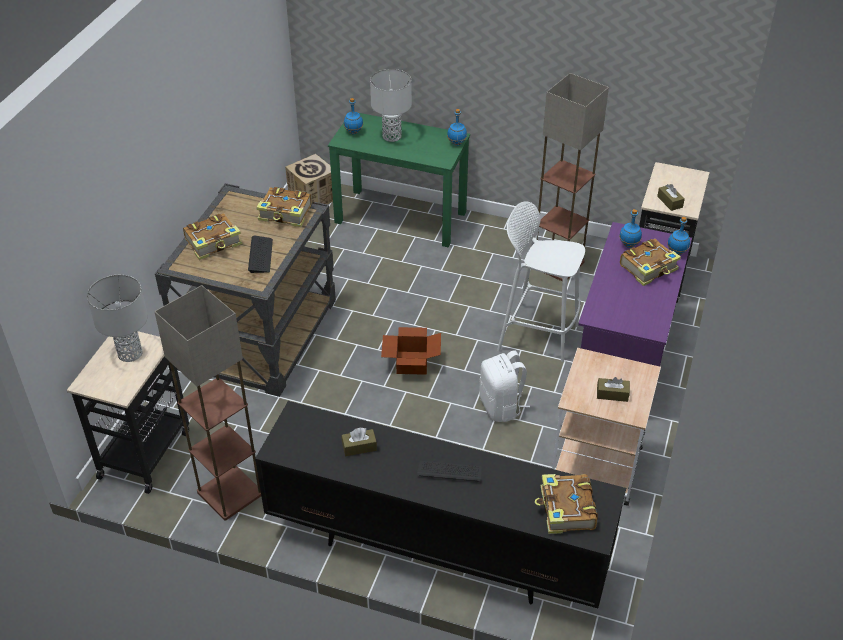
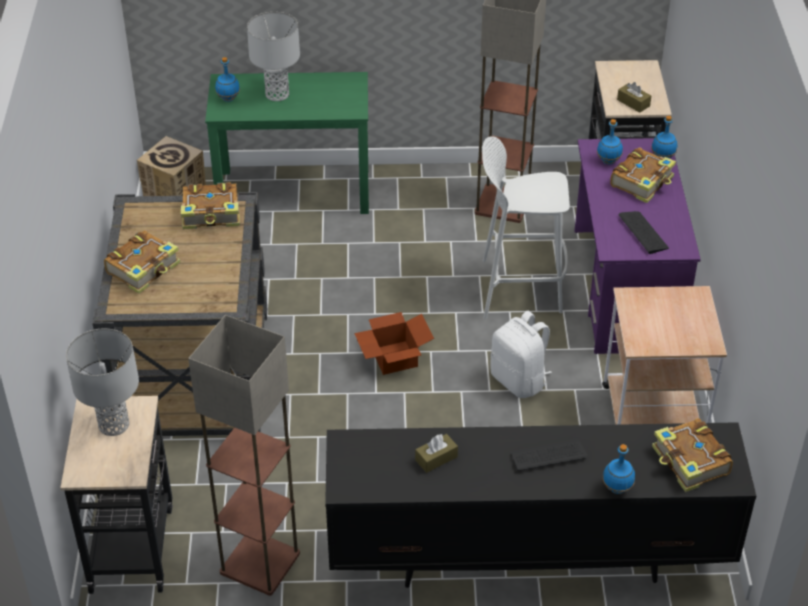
camera: 20 degrees left, 0 degrees up
keyboard [248,236,273,273] -> keyboard moved to [618,211,669,254]
blue bottle [447,109,467,146] -> blue bottle moved to [603,444,635,494]
brown tissue box [597,377,630,402] -> none

